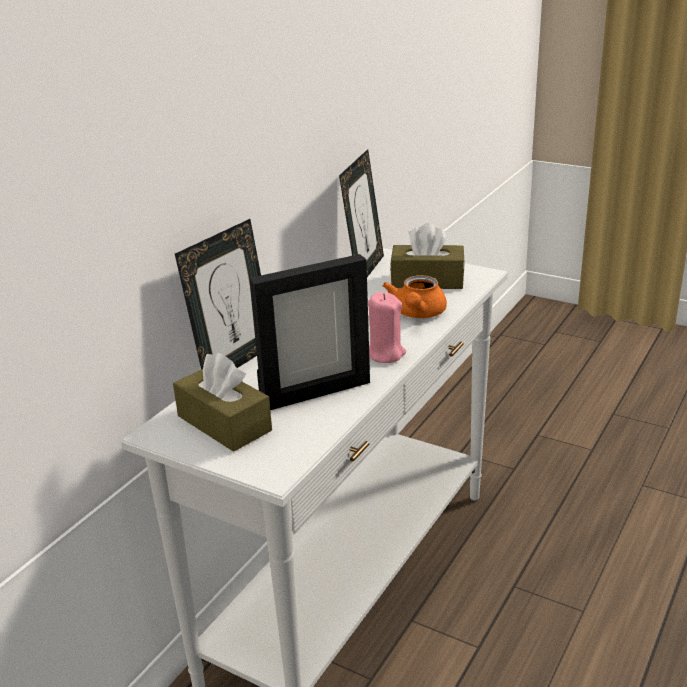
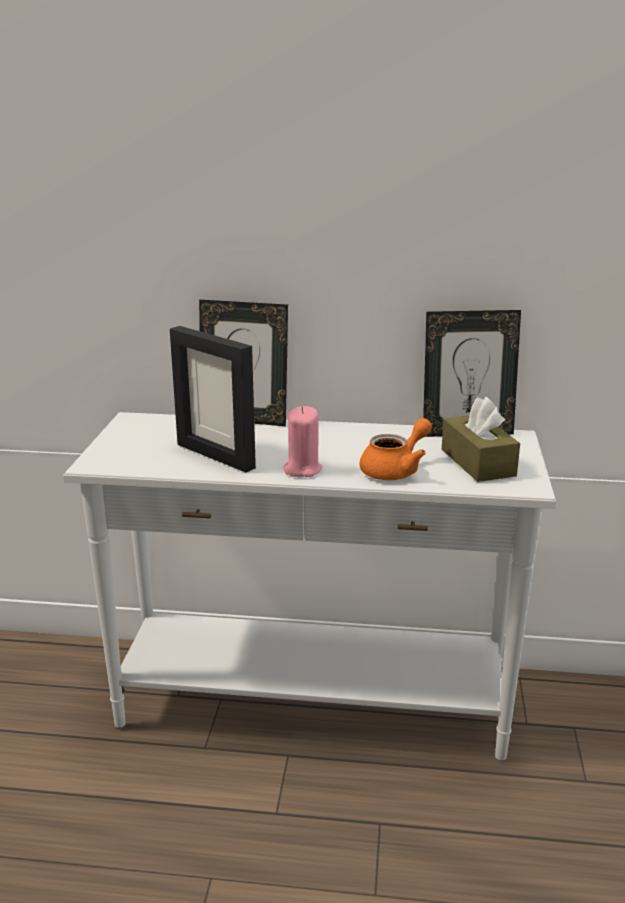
camera: 65 degrees right, 5 degrees down
brown tissue box [173,353,272,452] -> none
orange teapot [383,275,447,318] -> orange teapot turned 150 degrees clockwise [360,418,432,480]

